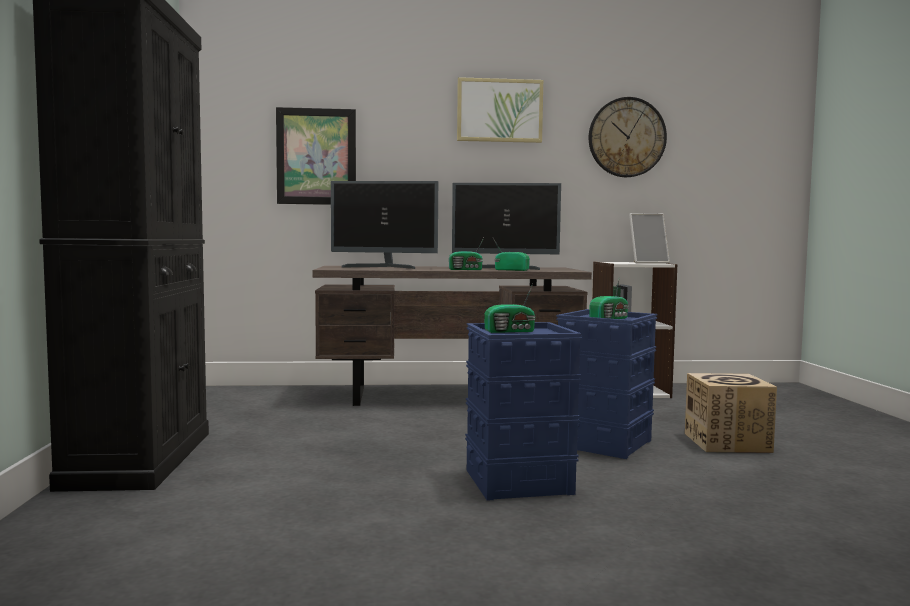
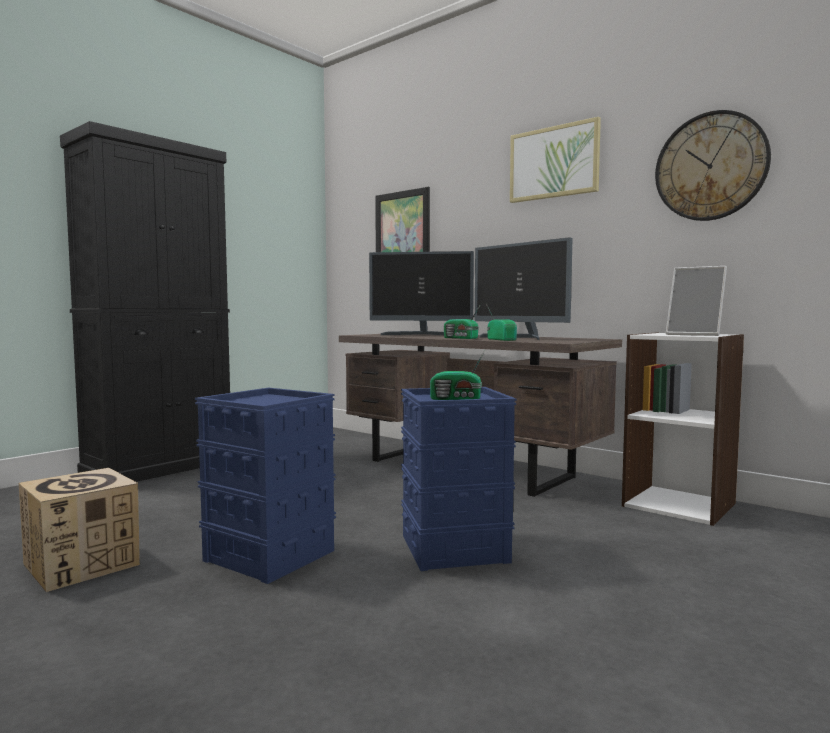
camera: 45 degrees right, 0 degrees up
monitor [331,181,438,269] -> monitor turned 45 degrees counterclockwise [369,251,474,335]
radio [484,284,536,333] -> none
cardboard box [685,373,777,453] -> cardboard box moved to [19,468,140,592]

